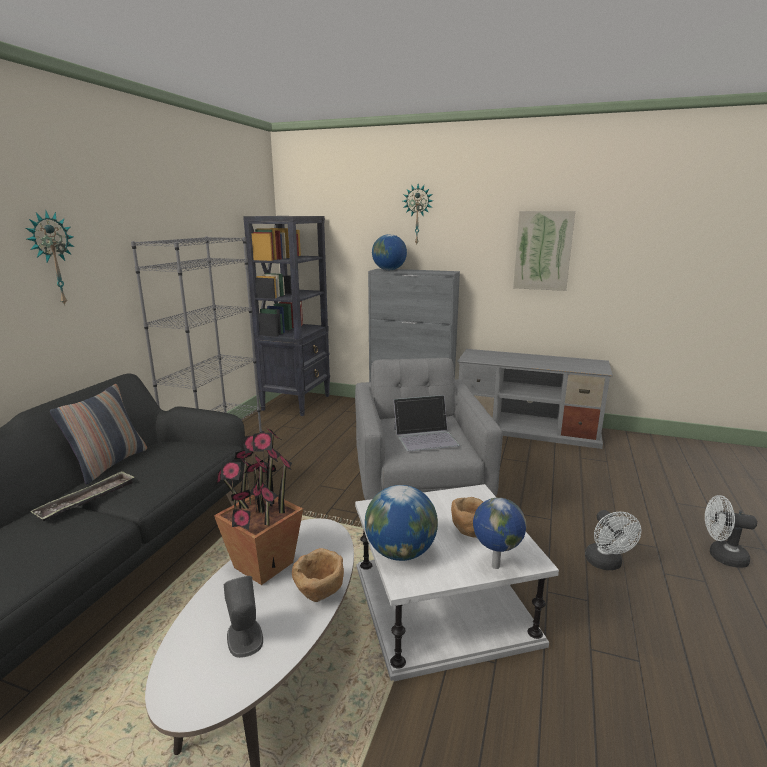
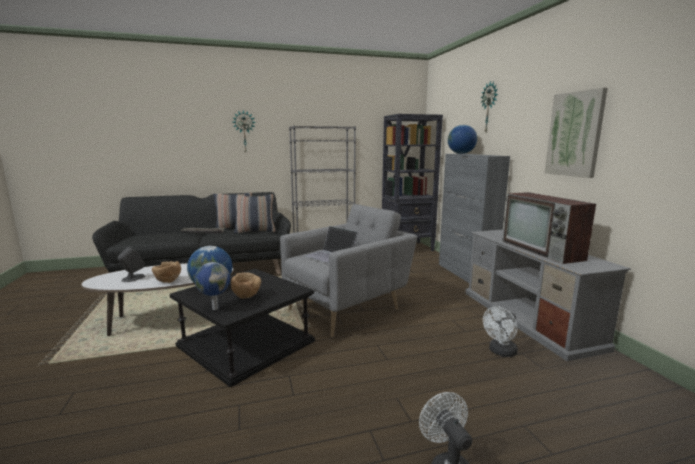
camera: 55 degrees right, 5 degrees down
potted plant [214,428,303,585] -> none
white side table [355,484,559,681] -> black side table [170,268,315,387]
white fan [585,510,642,570] -> white fan moved to [483,306,518,357]
none -> pillow [233,194,276,234]
none -> television [502,192,596,264]

